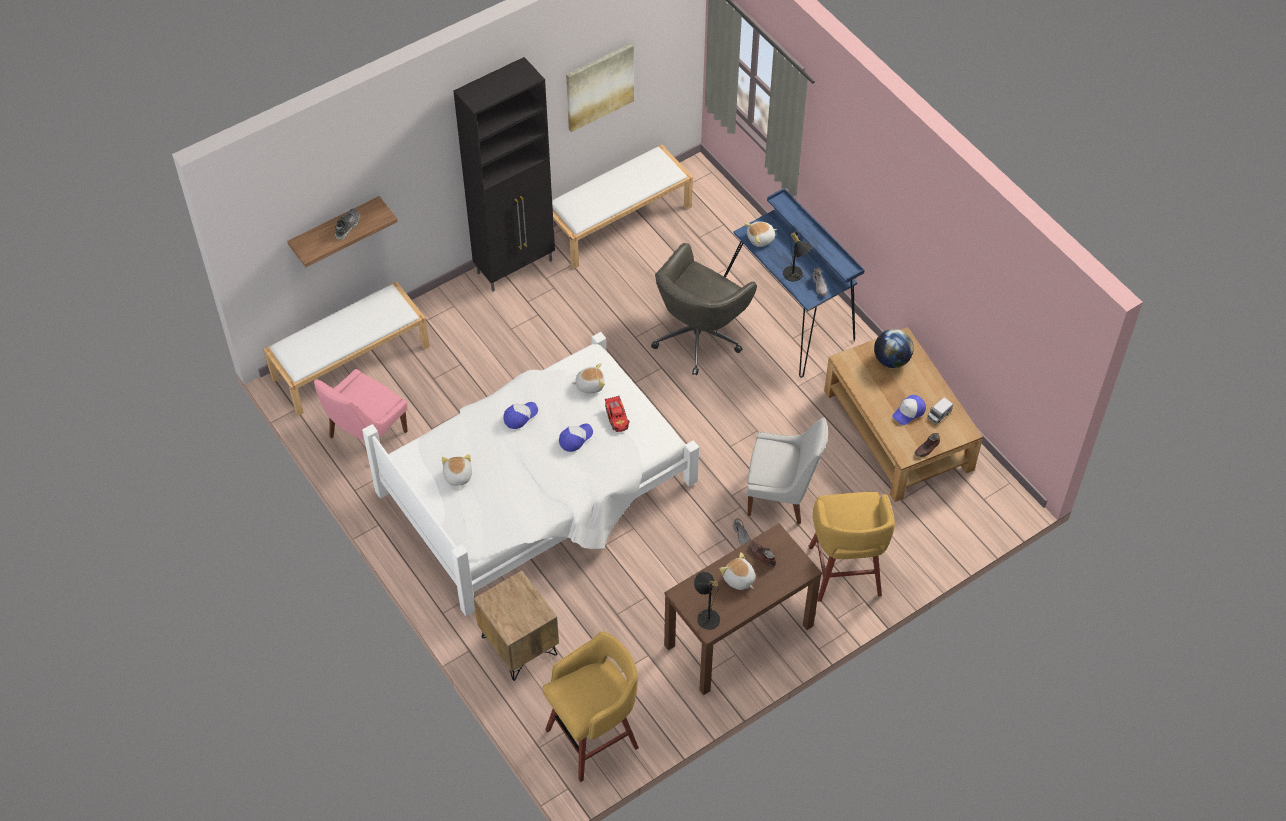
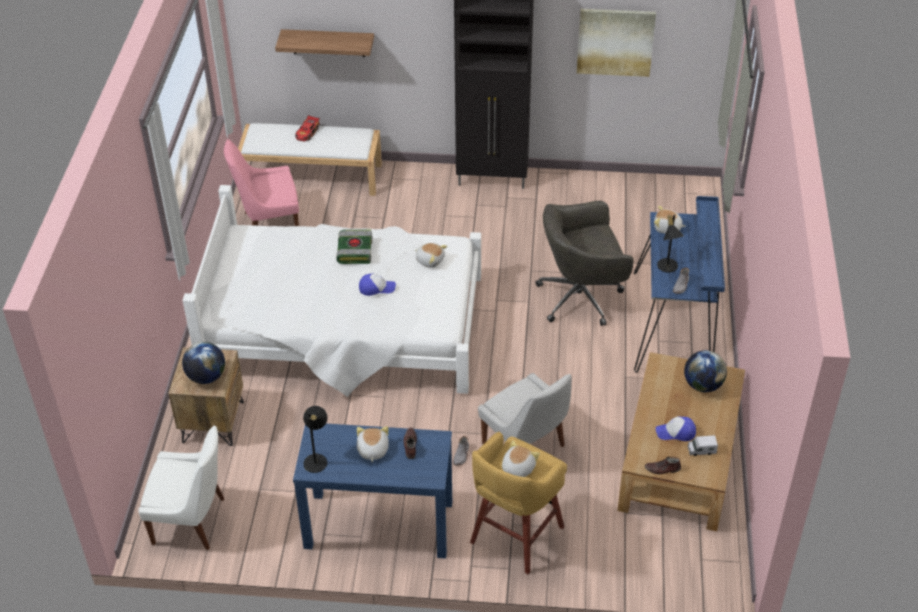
camera: 40 degrees right, 10 degrees down
shoe [335,209,359,240] -> none
plush toy [442,454,472,488] -> plush toy moved to [502,441,540,477]
cap [504,402,538,429] -> book [336,229,373,264]
yellow stool [542,631,639,782] -> white chair [138,426,224,550]
white bench [552,145,693,269] -> none
toy car [605,396,630,432] -> toy car moved to [295,115,320,142]
brown console table [664,523,822,695] -> blue console table [293,424,452,559]
none -> globe [182,342,225,384]

